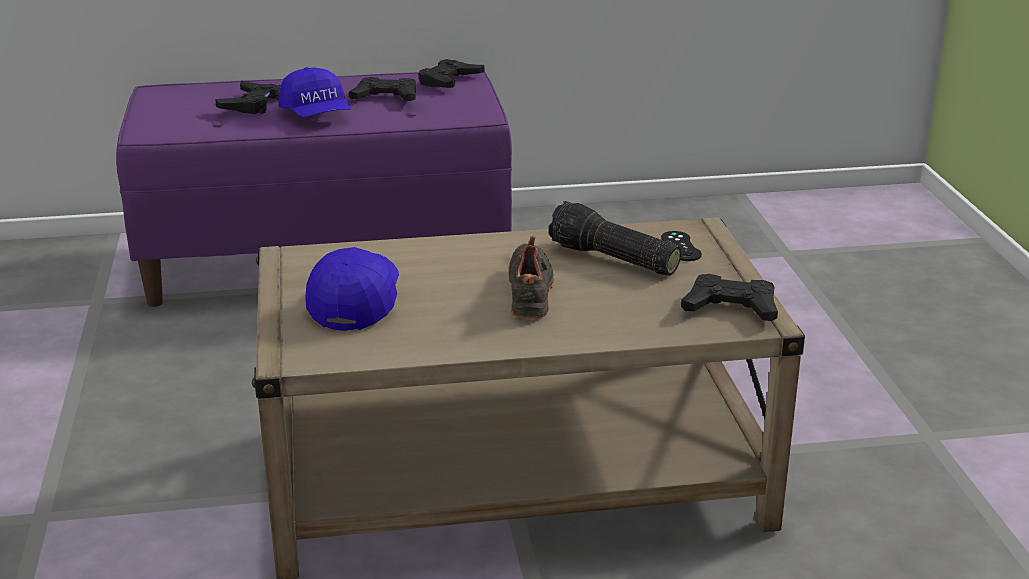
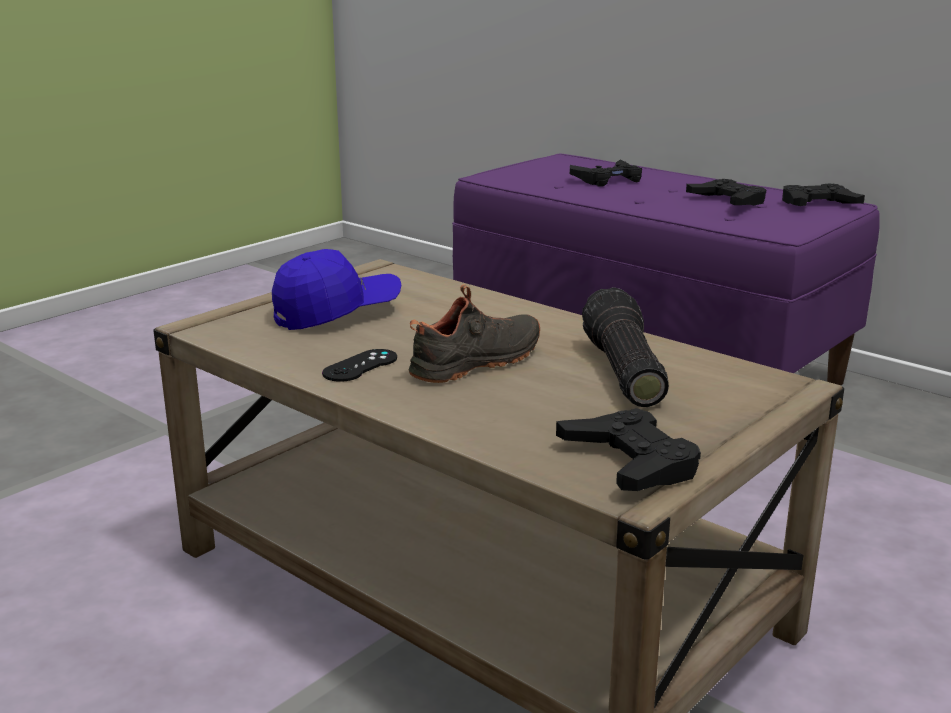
camera: 50 degrees right, 5 degrees down
blue cap [278,67,351,117] -> none
black game controller [661,231,702,261] -> black game controller moved to [322,349,397,382]

